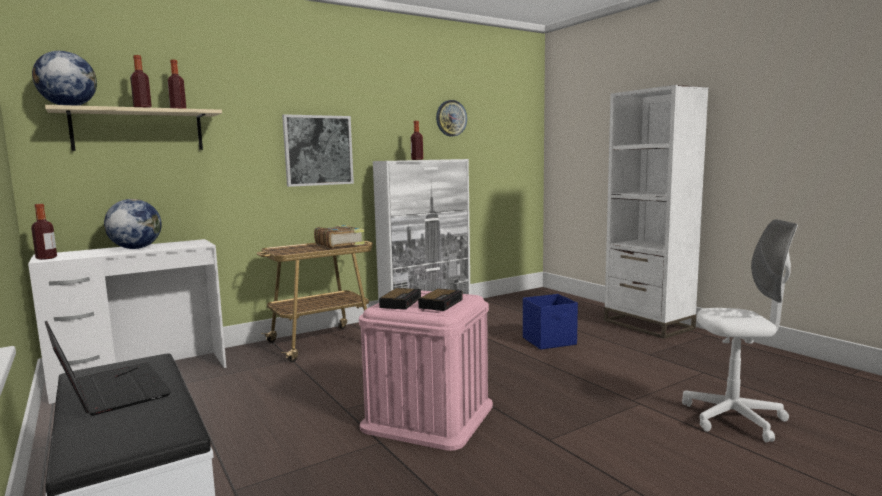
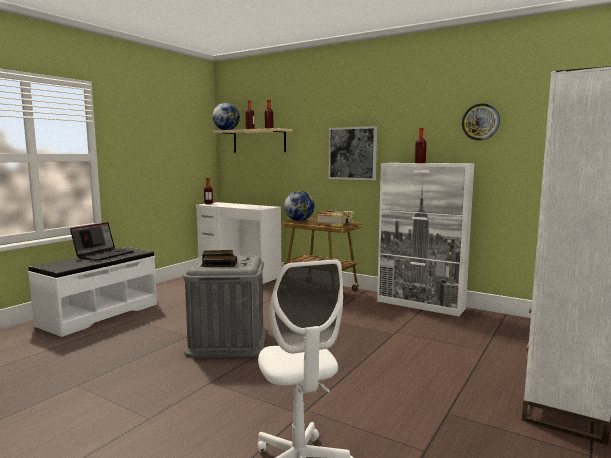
camera: 65 degrees right, 0 degrees up
globe [104,199,162,249] -> globe moved to [284,191,315,221]
pink storage box [359,290,493,451] -> grey storage box [183,256,266,358]
blue storage box [523,294,578,350] -> none

